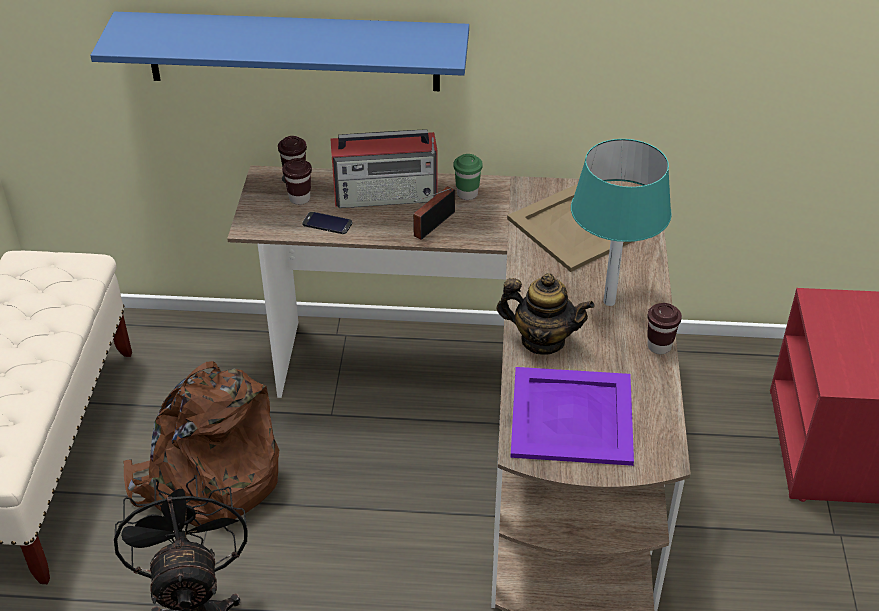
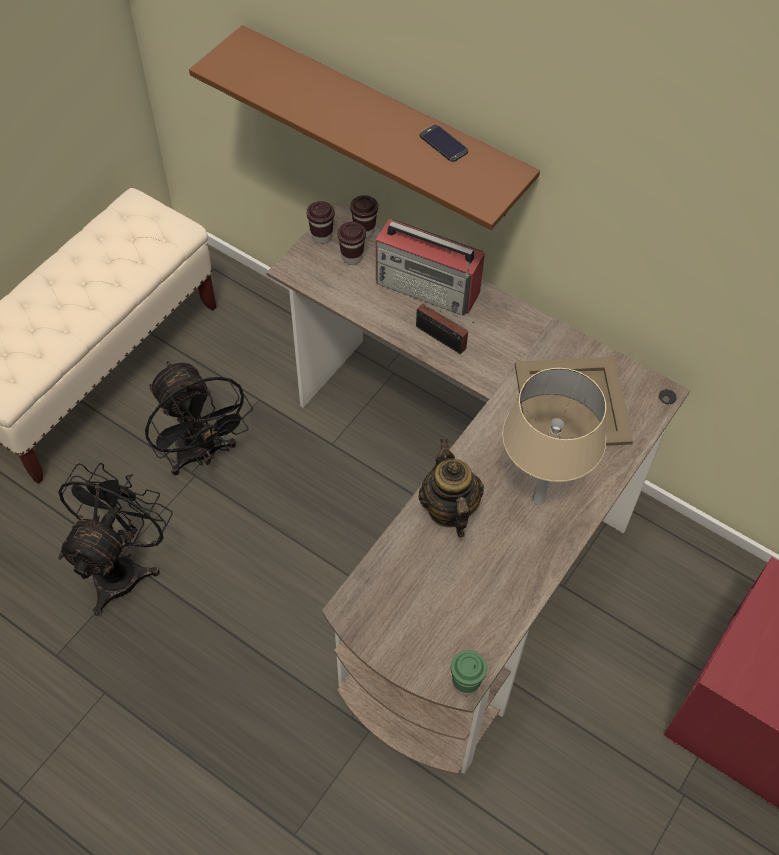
camera: 30 degrees right, 15 degrees up
blue shelf [90,12,469,91] -> brown shelf [189,25,540,230]
brown backpack [123,361,279,527] -> black fan [145,361,253,476]
phone [302,212,352,234] -> phone moved to [420,124,468,162]
radio [413,186,455,240] -> radio turned 120 degrees counterclockwise [416,304,474,354]
green cup [453,154,483,200] -> green cup moved to [451,650,487,696]
teapot [496,273,595,355] -> teapot turned 150 degrees counterclockwise [419,439,484,537]
purple tray [510,367,634,466] -> none
turquoise table lamp [571,139,672,306] -> beige table lamp [502,368,606,505]
brown cup [647,303,682,354] -> brown cup moved to [306,201,335,244]

